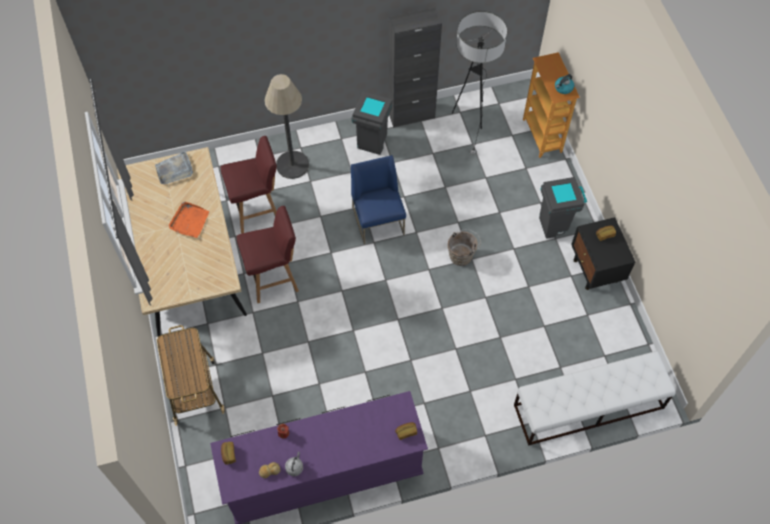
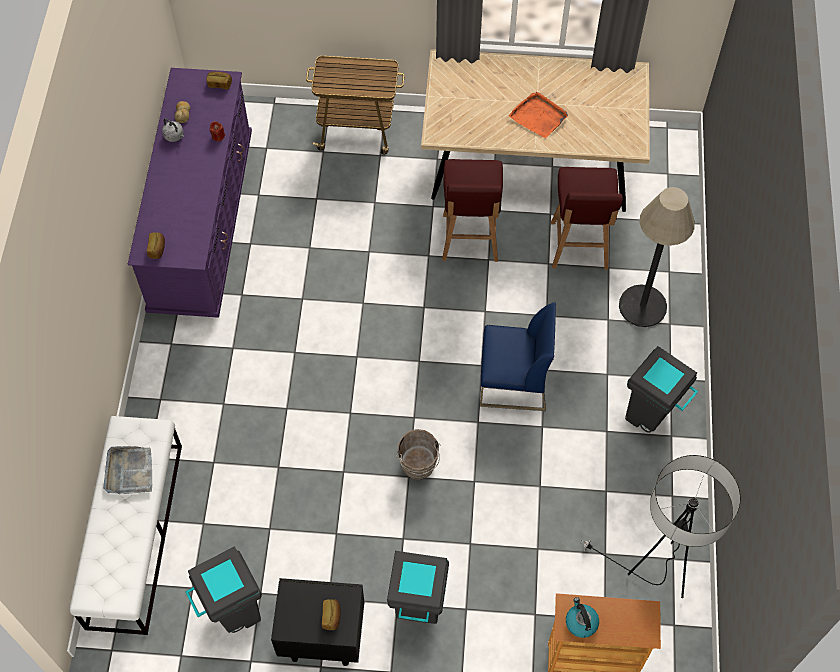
camera: 110 degrees right, 0 degrees up
grey tray [155,151,193,184] -> grey tray moved to [103,446,152,494]
black cabinet [388,7,442,128] -> none
none -> grey trash can [185,546,262,633]

